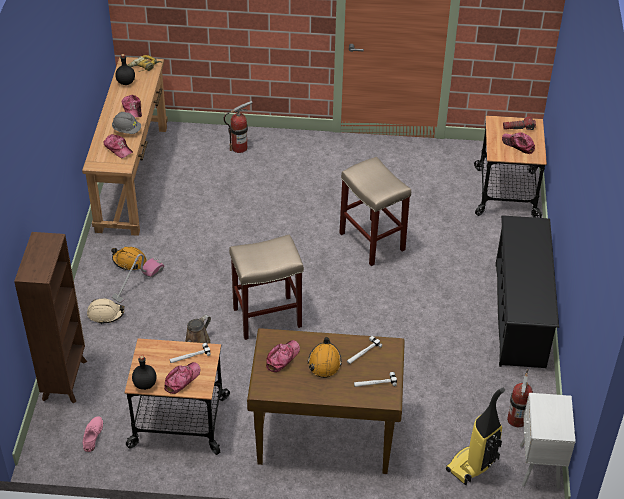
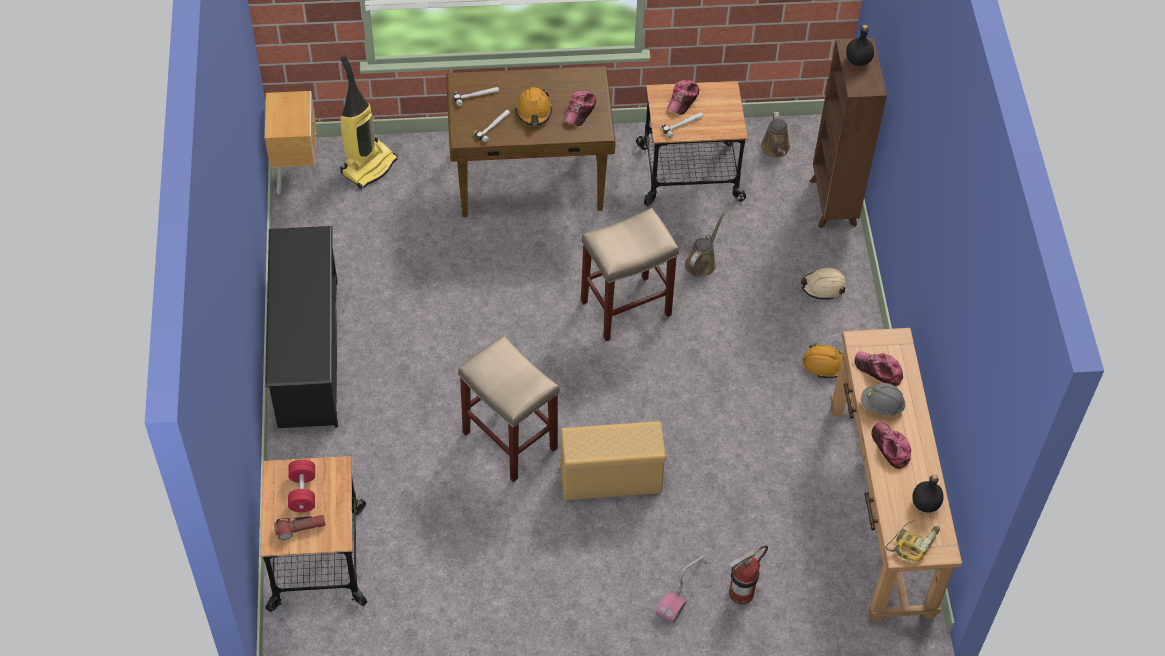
camera: 170 degrees right, 10 degrees up
pink shoe [83,416,103,452] -> brown watering can [761,112,790,158]
vacuum cleaner [111,254,164,303] -> vacuum cleaner moved to [656,549,714,623]
black bottle [132,355,157,390] -> black bottle moved to [846,25,874,66]
cap [502,132,535,154] -> red dumbbell [288,459,315,512]
fire extinguisher [507,369,533,427] -> none
white nightstand [520,393,576,489] -> brown nightstand [265,91,318,195]
none -> beige storage box [560,421,666,500]

